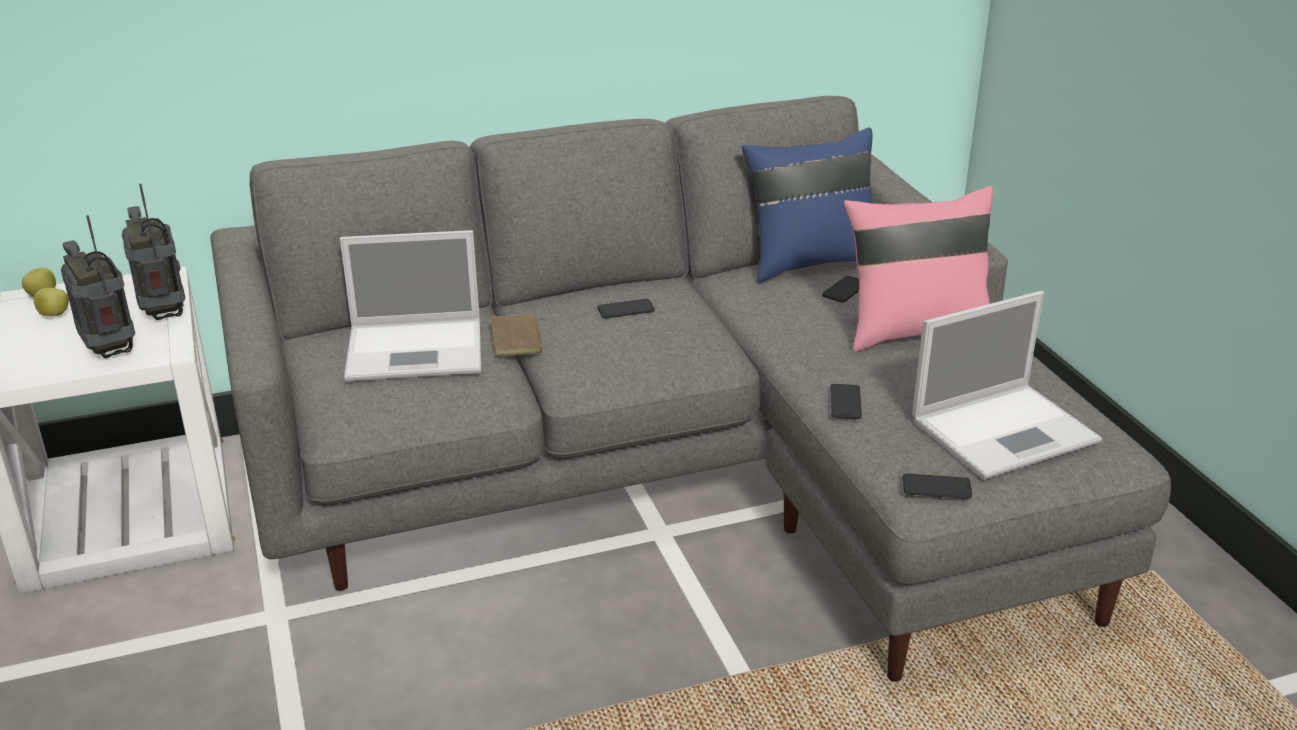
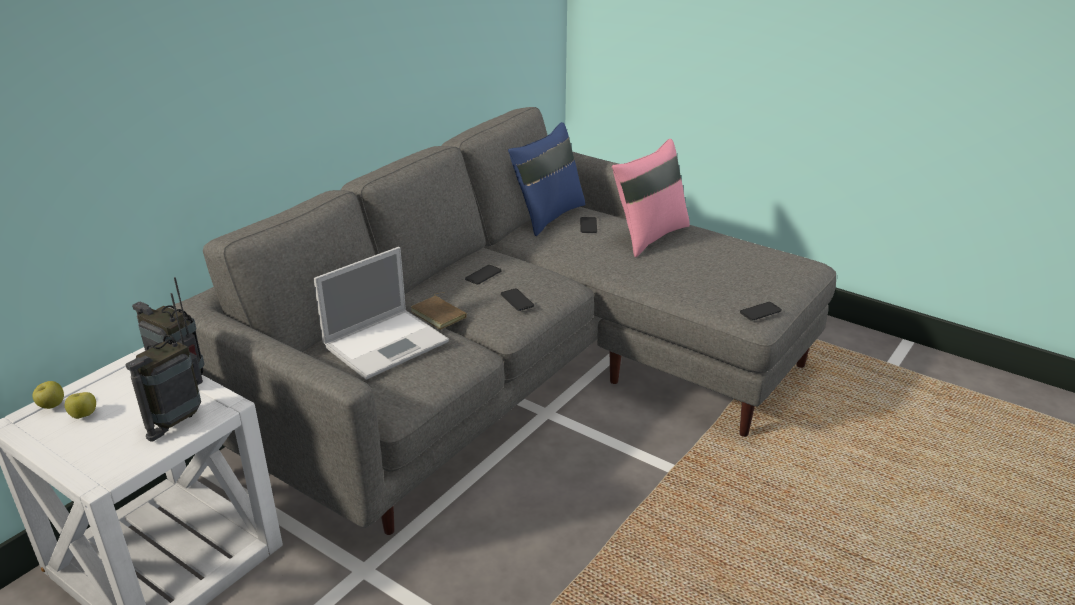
camera: 35 degrees left, 0 degrees up
radio [61,215,135,358] -> radio turned 75 degrees counterclockwise [126,293,203,442]
phone [831,384,862,419] -> phone moved to [501,289,534,311]
laptop [912,291,1102,480] -> none

